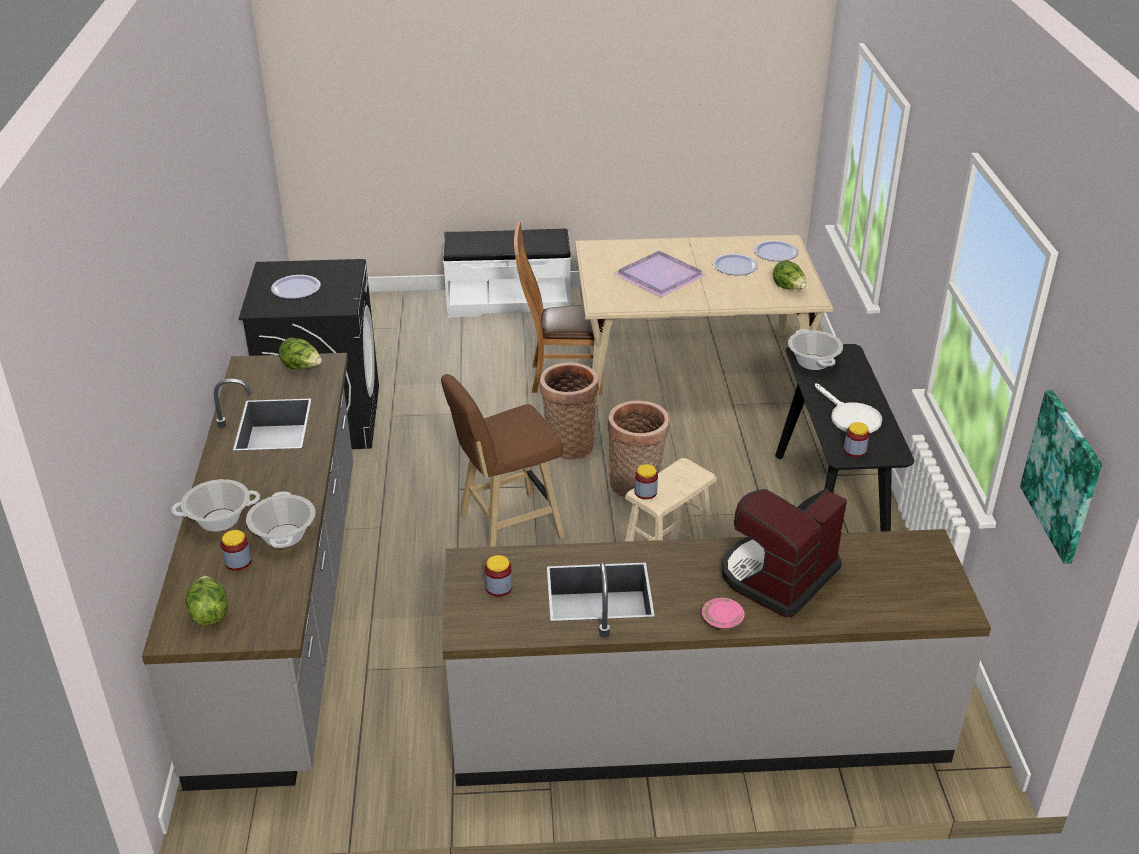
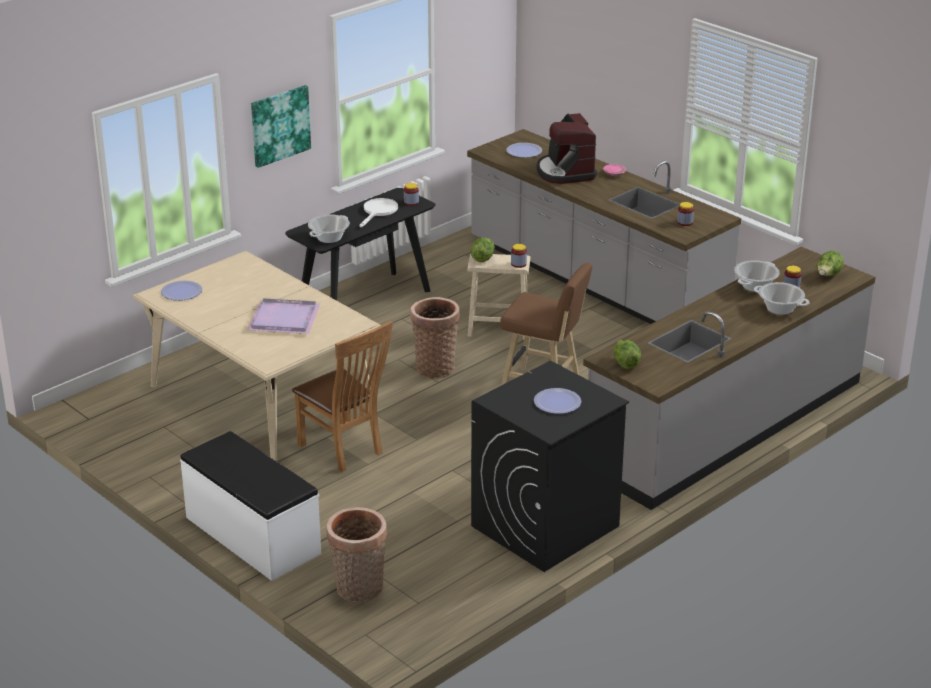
camera: 130 degrees left, 5 degrees down
basket [540,362,599,460] -> basket moved to [327,507,387,602]
plate [713,254,758,275] -> plate moved to [506,143,542,158]
coffee machine [722,488,847,617] -> coffee machine turned 75 degrees clockwise [537,113,597,184]
lettuce [773,260,807,290] -> lettuce moved to [470,238,495,262]
picture [1020,390,1102,564] -> picture moved to [251,85,311,168]

